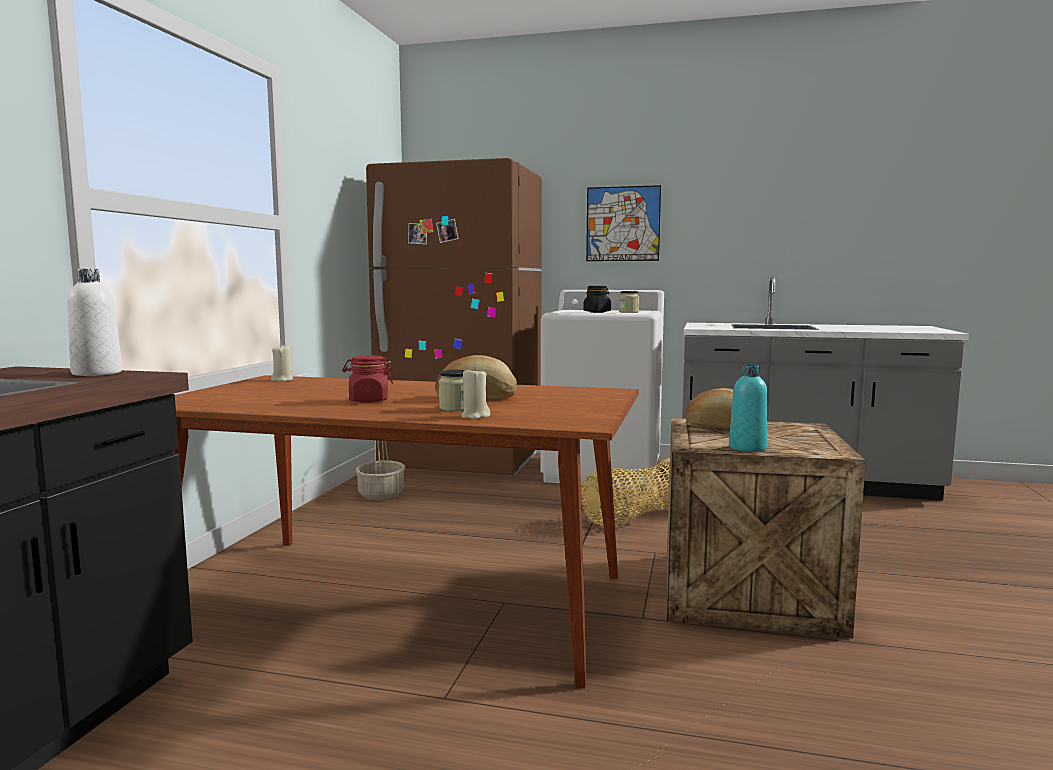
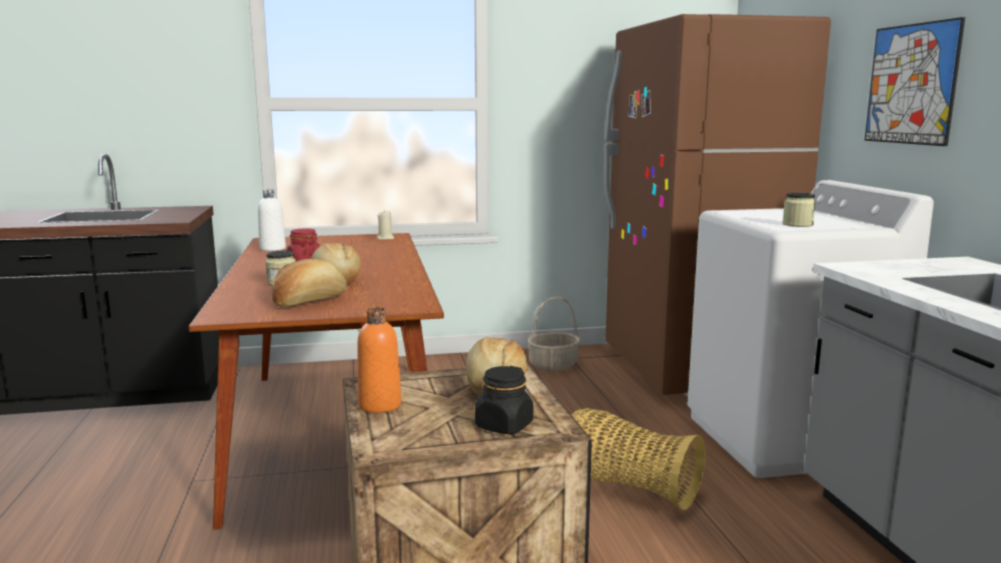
camera: 65 degrees right, 5 degrees up
white bottle [67,269,122,376] -> white bottle moved to [258,189,286,251]
beige candle [461,367,490,419] -> none
black jar [584,286,611,313] -> black jar moved to [475,366,533,434]
turquoise bottle [729,364,768,452] -> orange bottle [357,307,401,413]
none -> bread [272,259,347,307]

